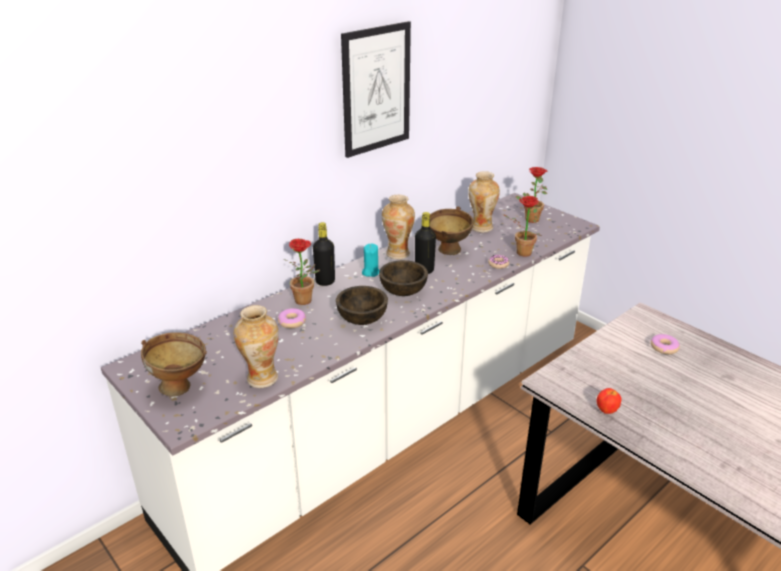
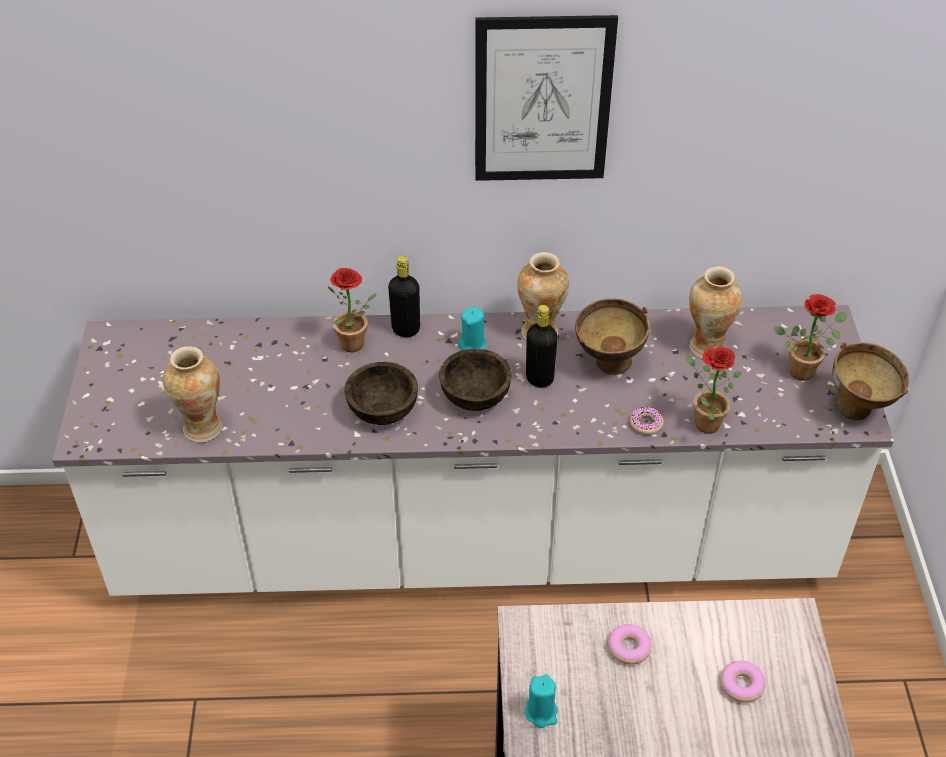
camera: 40 degrees right, 15 degrees up
brown bowl [141,332,207,397] -> brown bowl moved to [832,342,909,420]
donut [278,308,306,328] -> donut moved to [607,624,652,665]
apple [597,388,622,414] -> turquoise candle [525,675,558,728]

